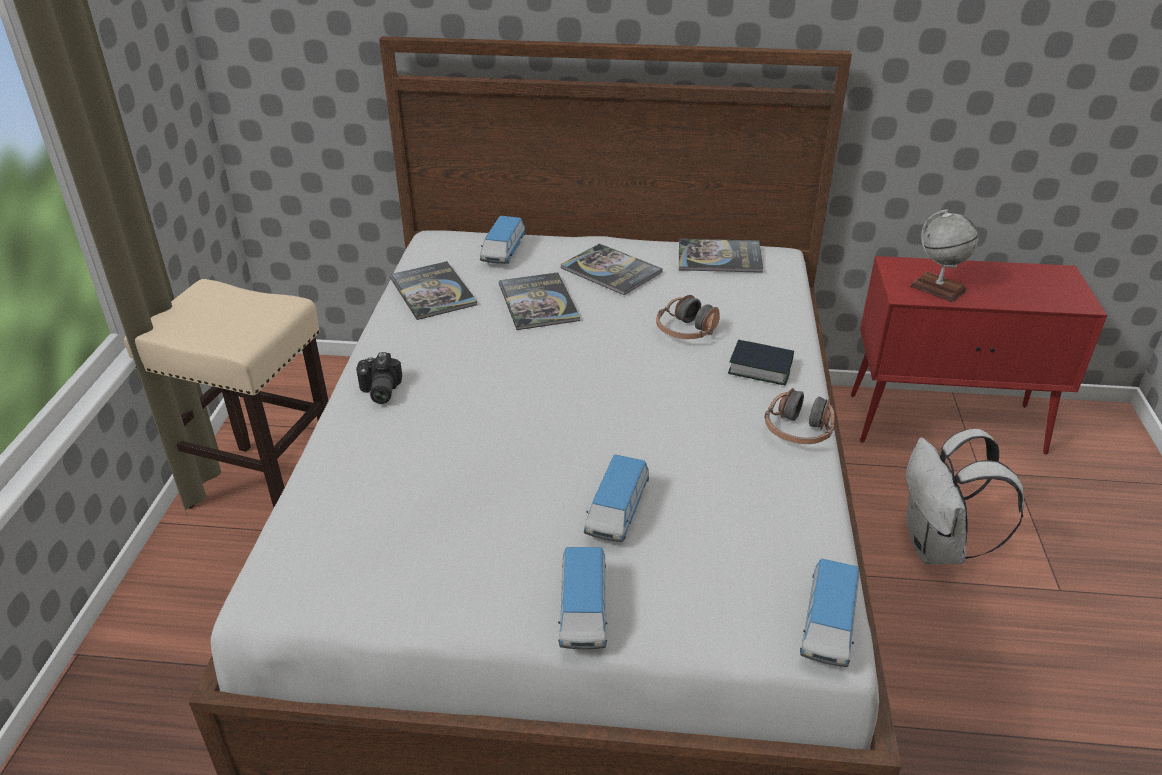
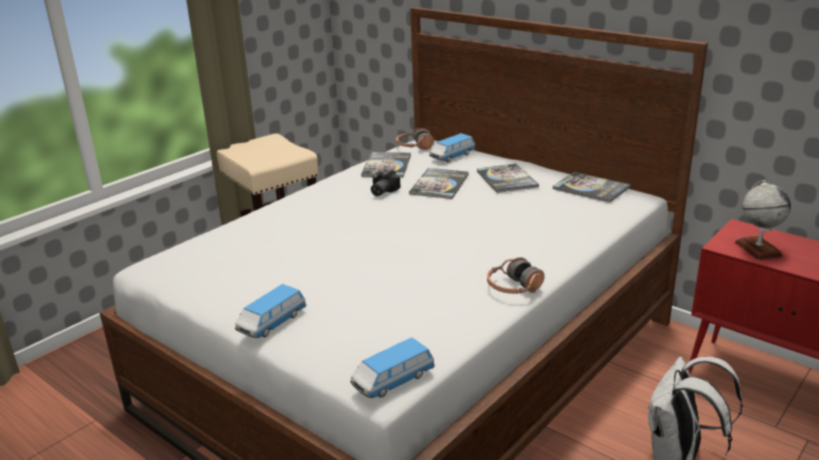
camera: 35 degrees right, 10 degrees down
camera [356,352,402,404] -> camera moved to [371,169,401,196]
toy car [584,455,649,542] -> none
headphones [656,295,720,339] -> headphones moved to [396,128,434,150]
book [728,340,794,385] -> none

